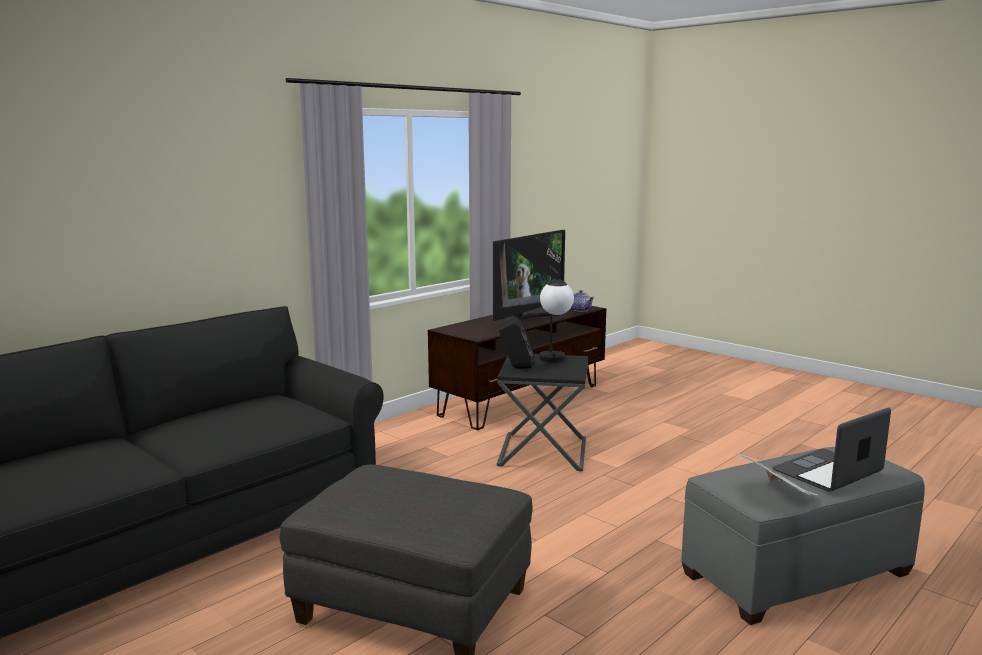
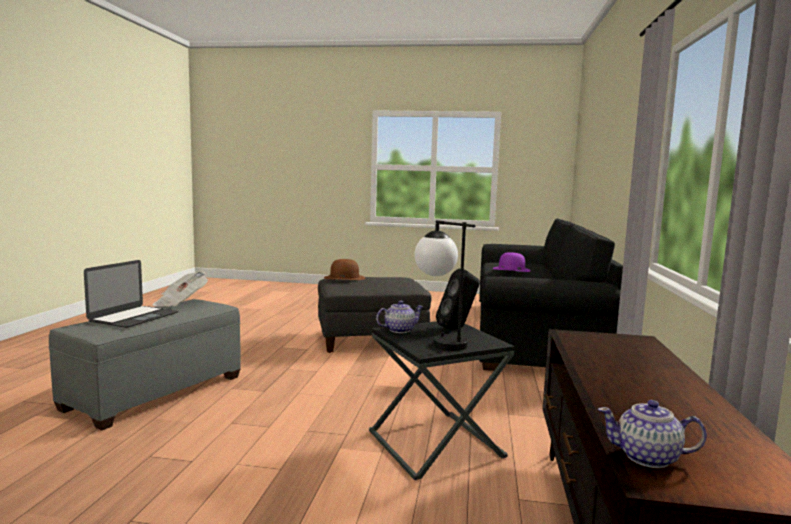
camera: 145 degrees right, 5 degrees down
television [493,230,565,321] -> none
none -> brown hat [324,259,365,280]
none -> teapot [376,300,424,333]
none -> purple hat [493,252,531,272]

